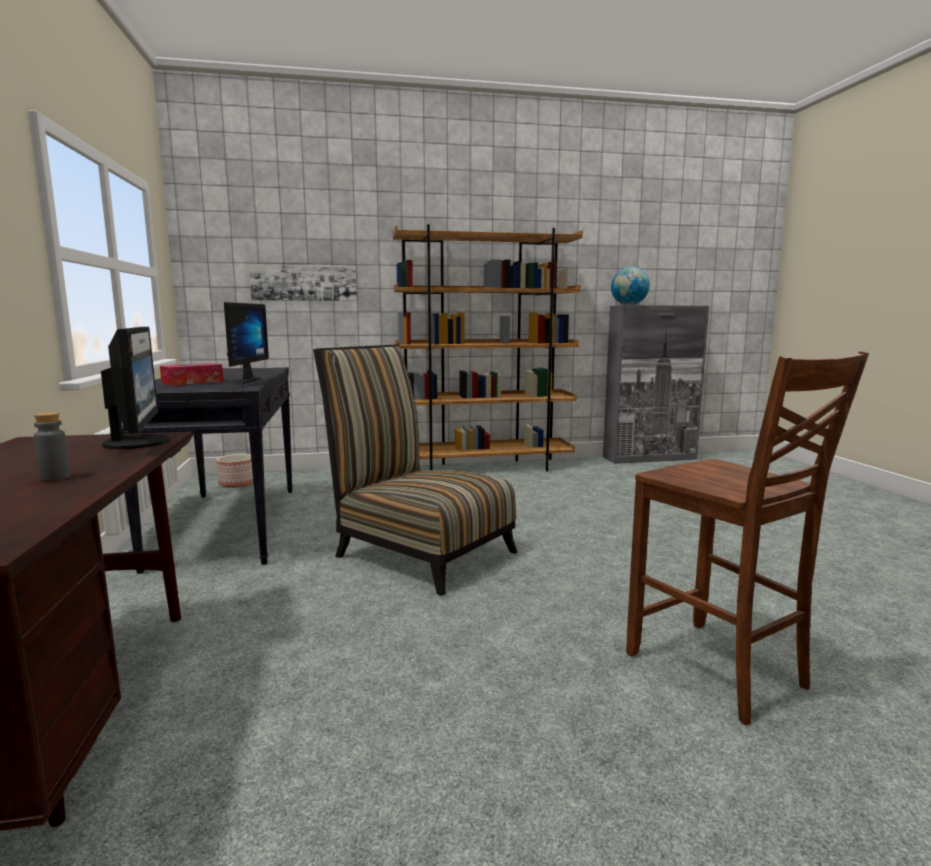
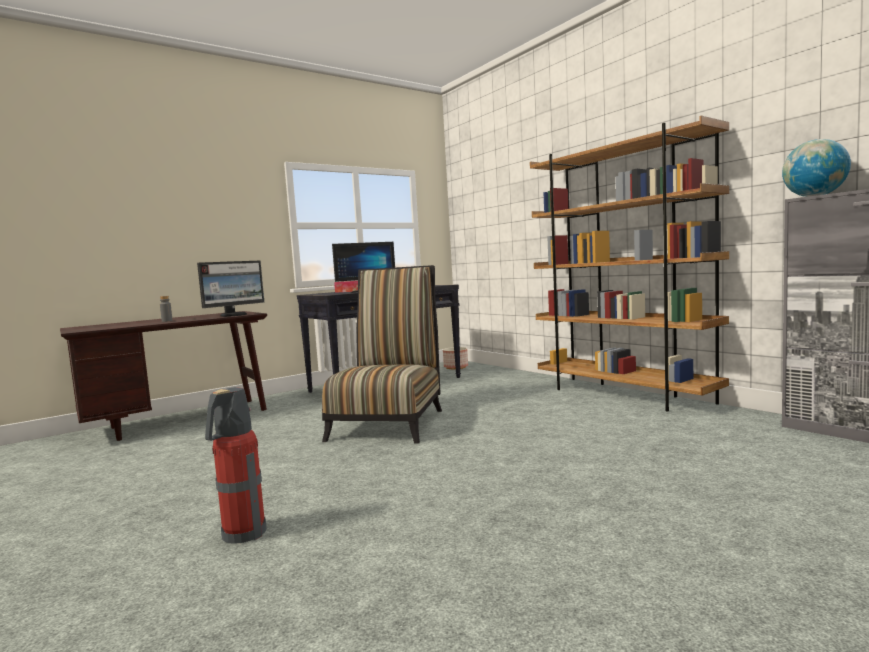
camera: 65 degrees right, 5 degrees down
picture [249,264,357,301] -> none
brown chair [626,351,869,725] -> fire extinguisher [205,387,267,544]

